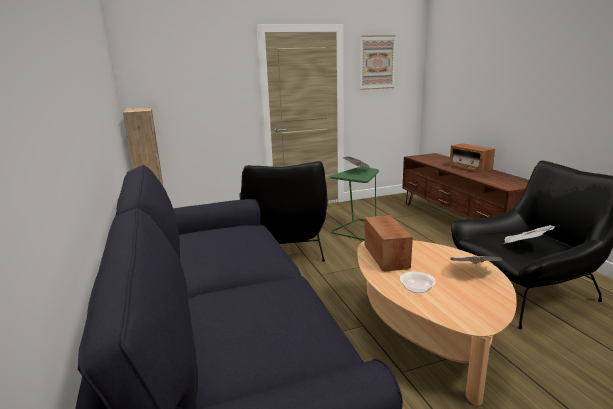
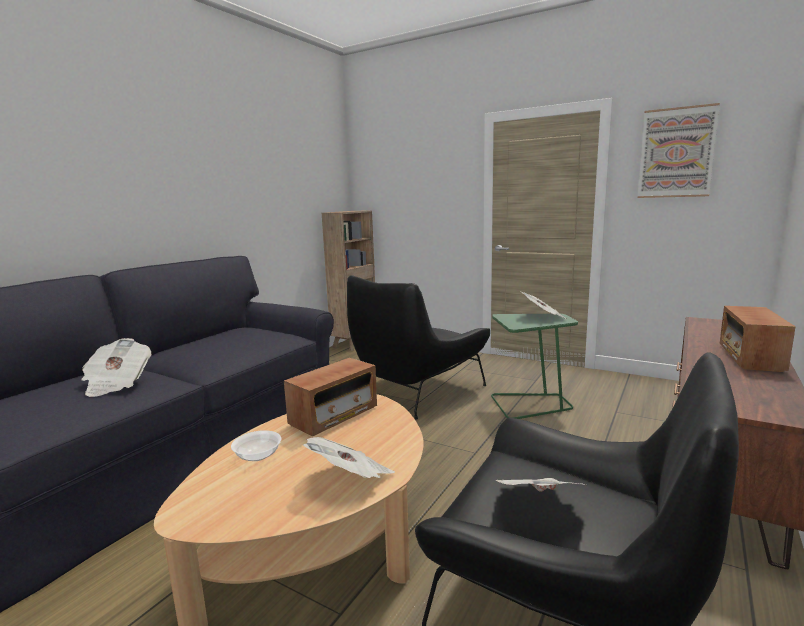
camera: 50 degrees right, 5 degrees down
none -> newspaper [82,338,151,397]

